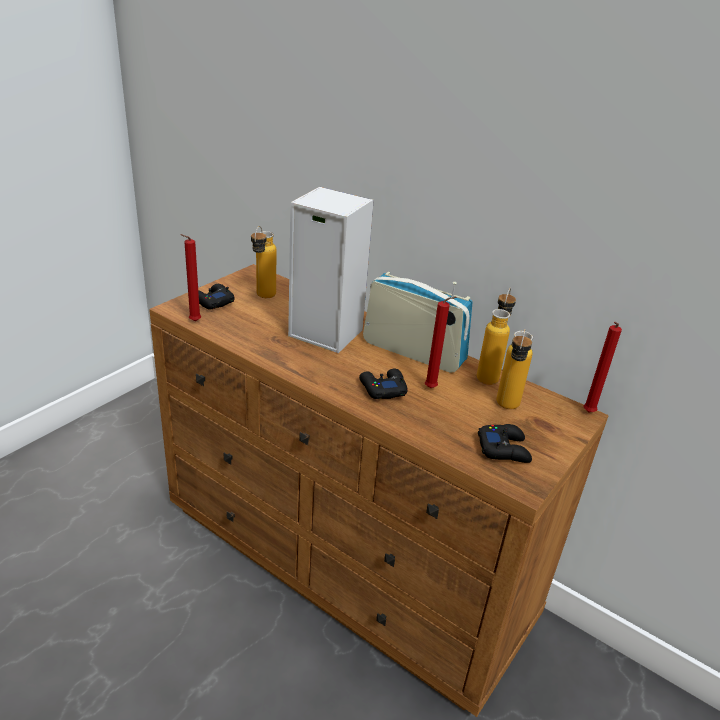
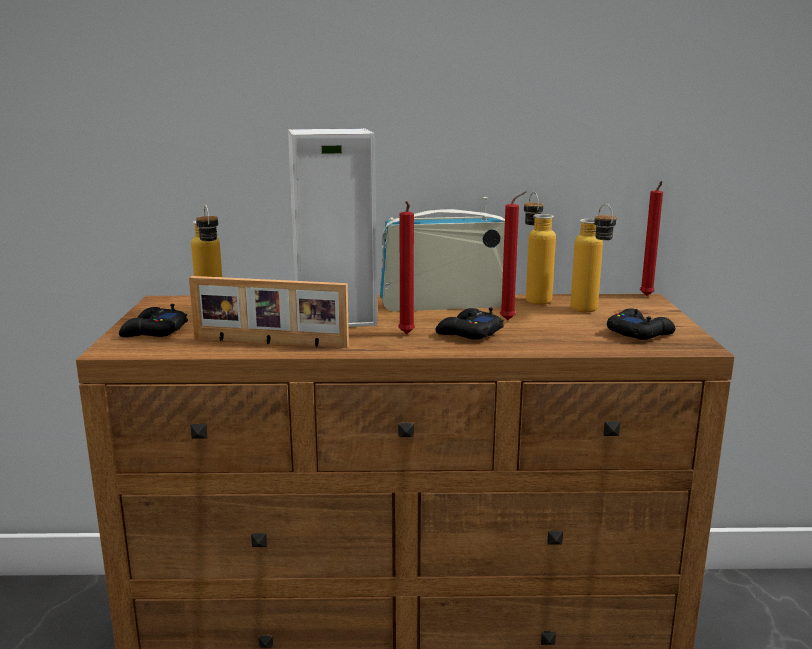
camera: 35 degrees left, 15 degrees down
red candle [180,234,201,322] -> red candle moved to [398,201,415,334]
none -> picture frame [189,276,349,348]

